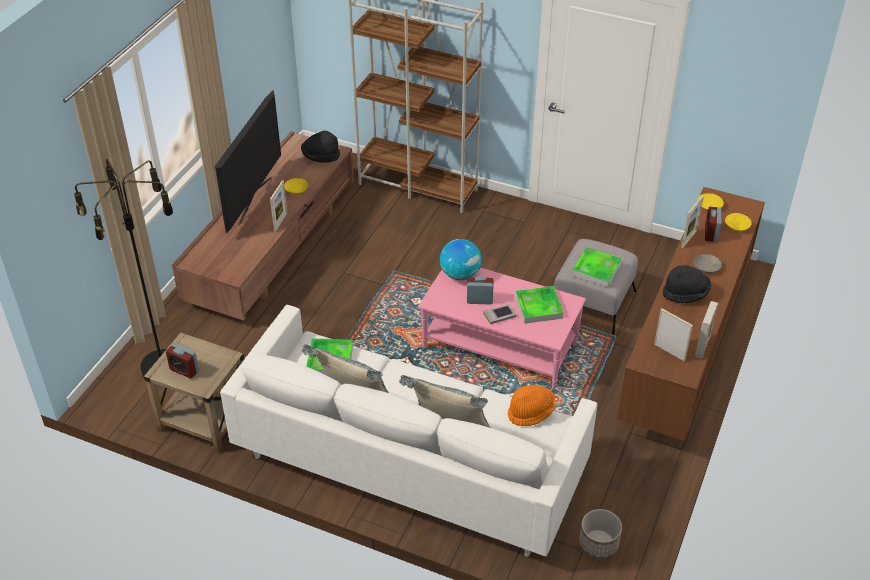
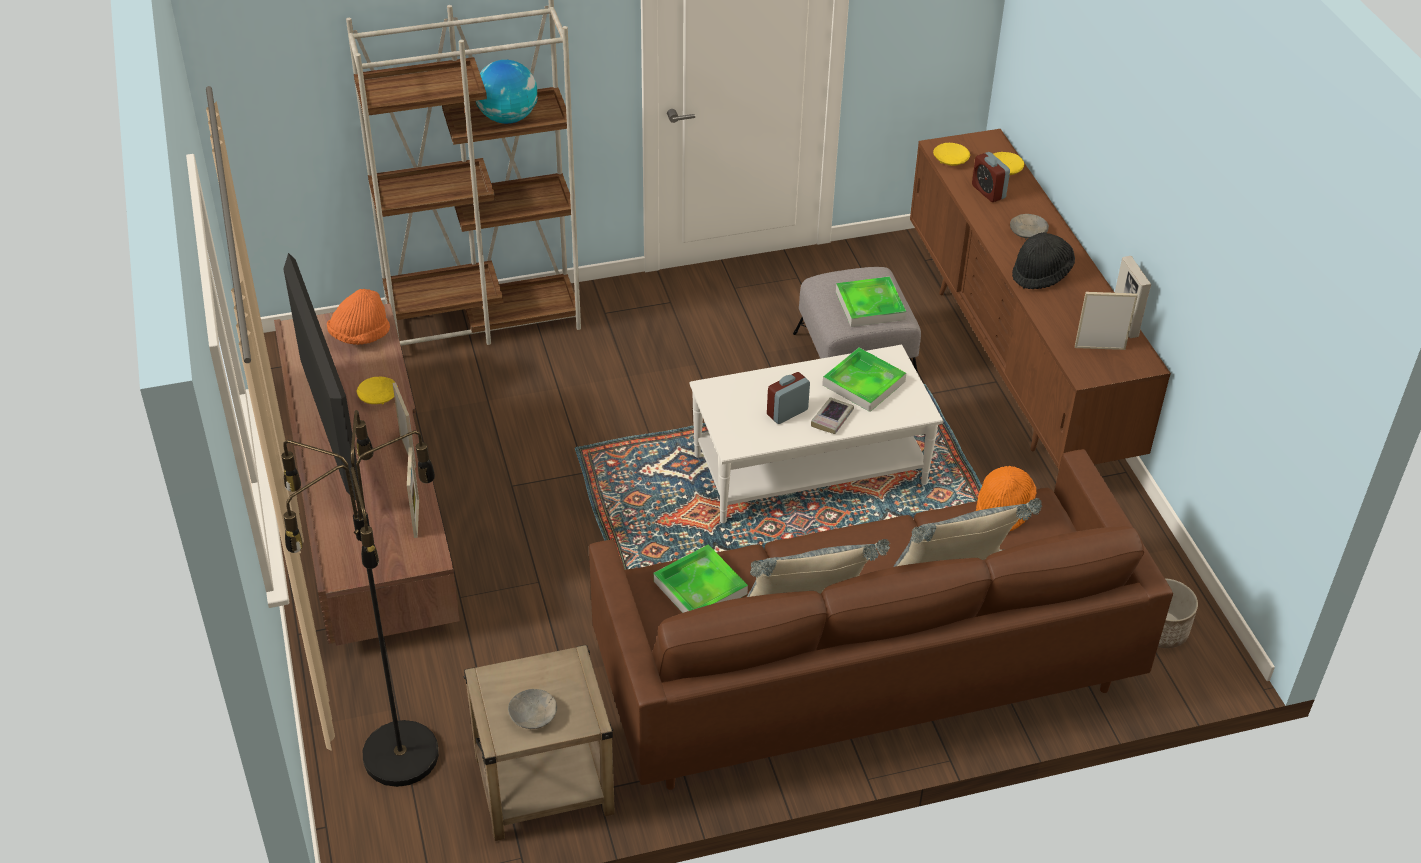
camera: 40 degrees left, 0 degrees up
alarm clock [166,343,199,379] -> grey bowl [508,689,557,729]
white sofa [220,305,598,557] -> brown sofa [589,449,1173,790]
black hat [301,131,340,163] -> orange hat [327,288,390,345]
pink coffee table [418,268,586,389] -> white coffee table [690,345,943,523]
globe [440,239,481,280] -> globe moved to [475,60,538,124]
picture frame [681,196,704,248] -> picture frame moved to [407,447,419,538]

